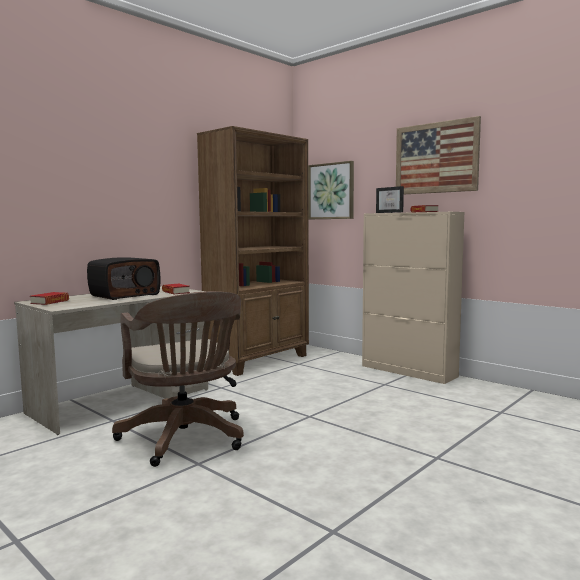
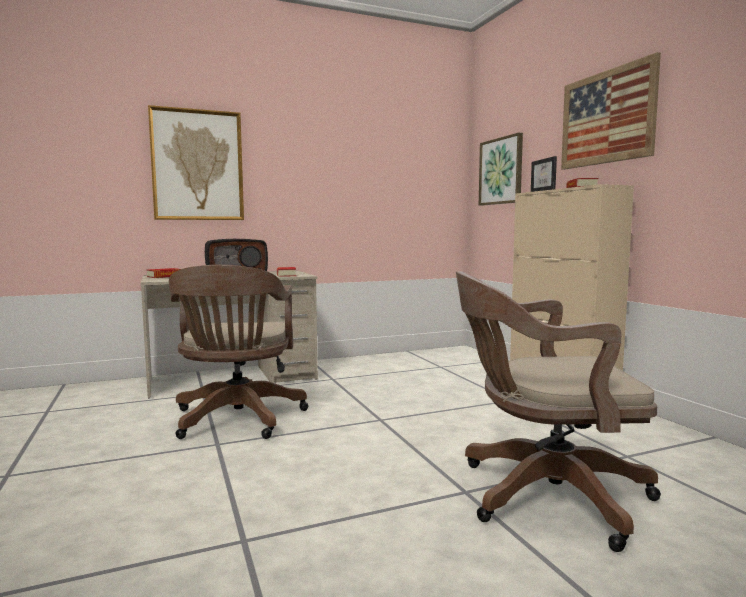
camera: 25 degrees right, 0 degrees up
brown bookcase [197,126,309,376] -> none
none -> picture [148,105,244,220]
none -> brown office chair [456,271,661,552]

